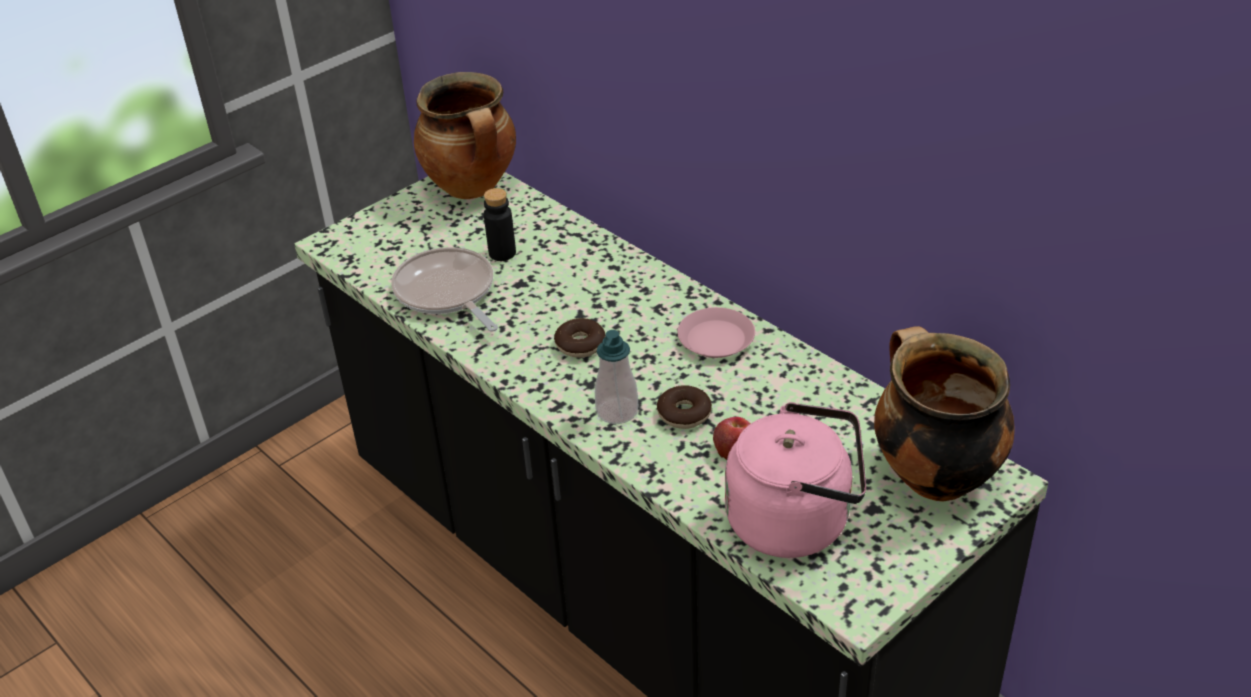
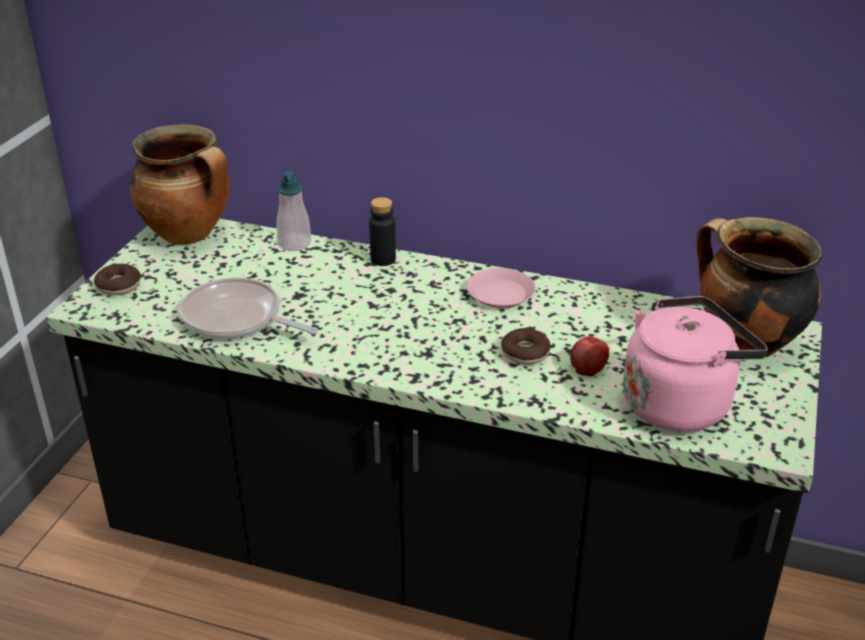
camera: 30 degrees left, 5 degrees down
black bottle [484,188,516,261] -> black bottle moved to [369,197,396,266]
donut [554,318,605,358] -> donut moved to [94,264,141,295]
soap dispenser [595,330,638,424] -> soap dispenser moved to [276,171,311,251]

